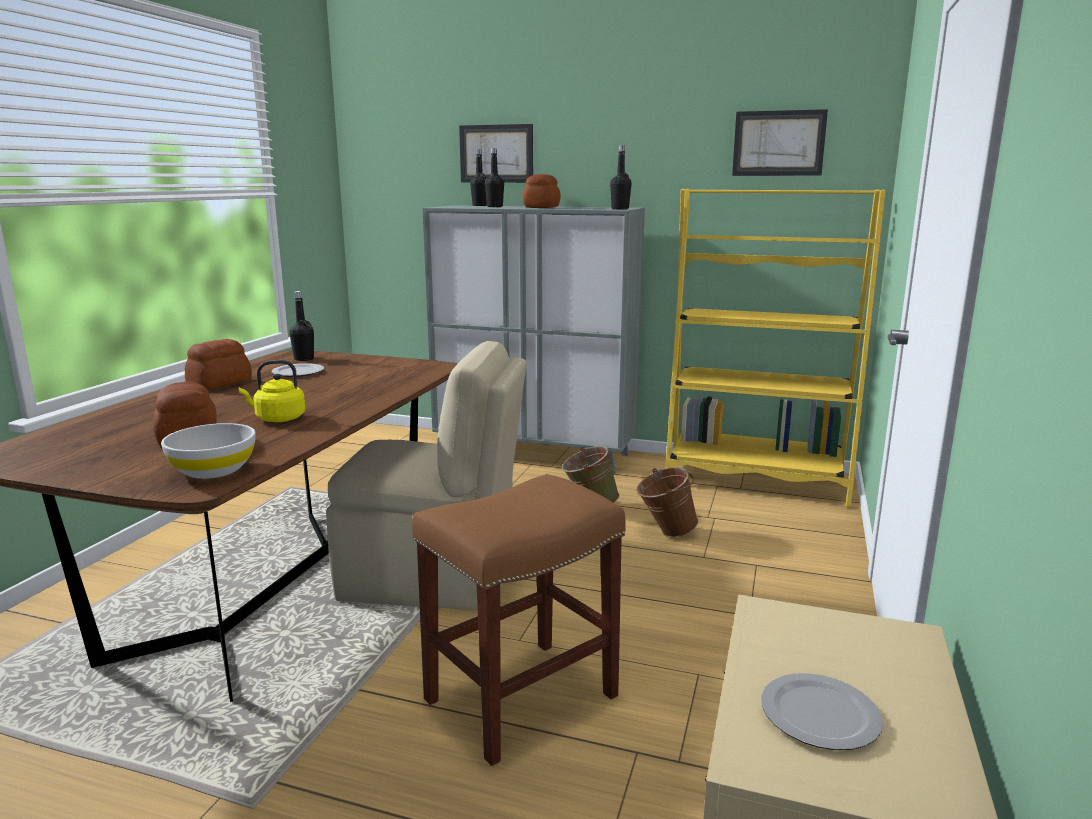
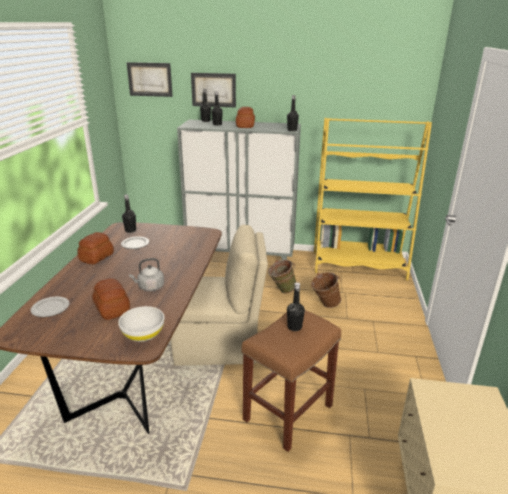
camera: 10 degrees left, 10 degrees up
yellow kettle [239,360,305,422] -> grey kettle [129,258,164,291]
picture [732,109,828,176] -> picture moved to [127,62,173,97]
plate [761,673,883,750] -> plate moved to [31,297,69,317]
none -> black bottle [287,282,305,331]

